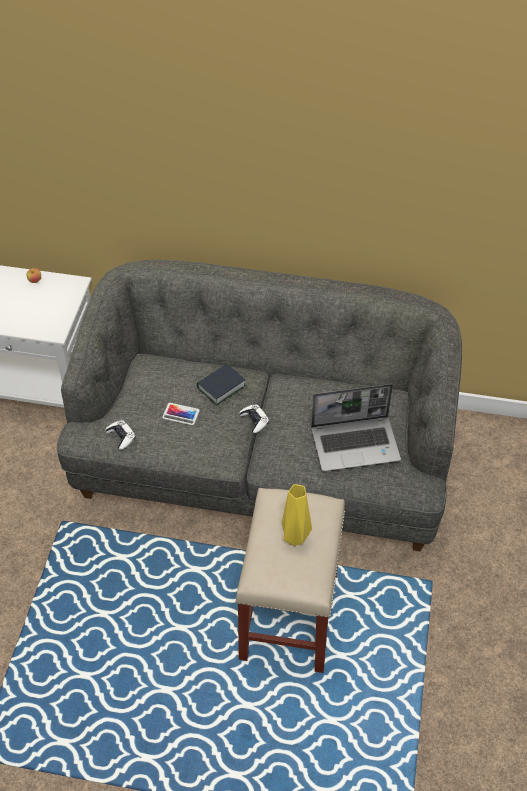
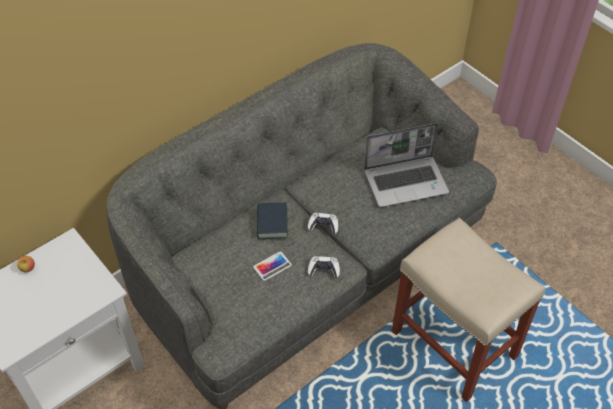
camera: 50 degrees left, 0 degrees up
white game controller [105,420,135,450] -> white game controller moved to [308,256,340,278]
yellow vase [282,484,312,546] -> none
laptop [311,384,401,471] -> laptop turned 45 degrees clockwise [364,123,449,207]

